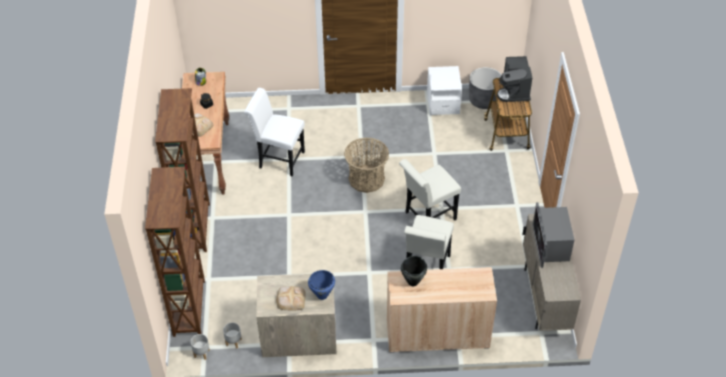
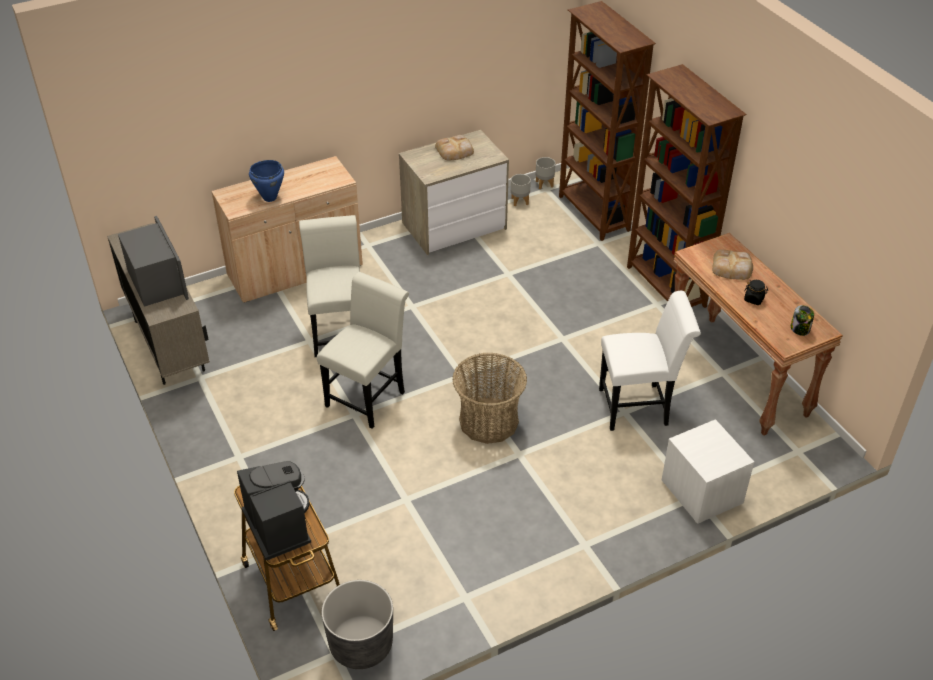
camera: 155 degrees right, 5 degrees down
blue cooking pot [308,270,335,300] -> blue cooking pot moved to [249,160,284,202]
black cooking pot [401,256,427,286] -> none
white nightstand [427,66,462,115] -> white nightstand moved to [662,419,754,524]

